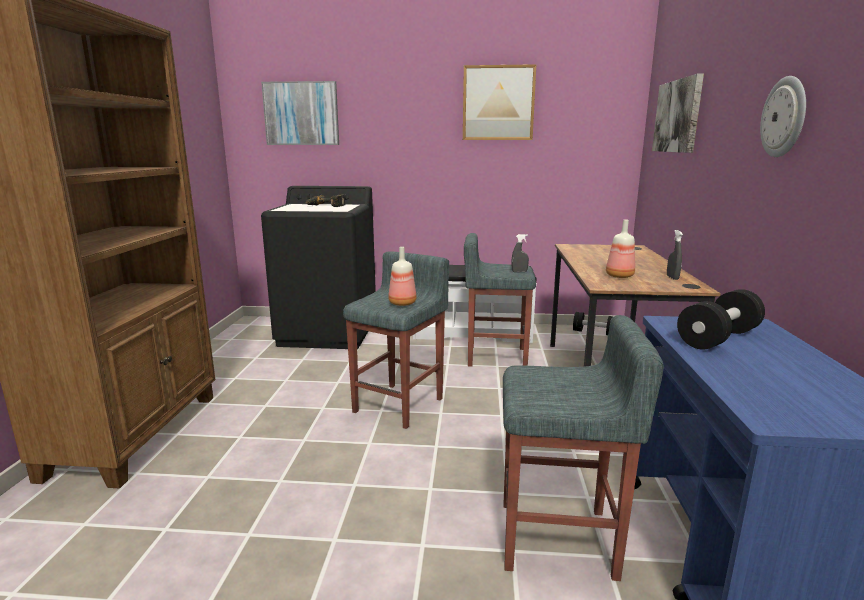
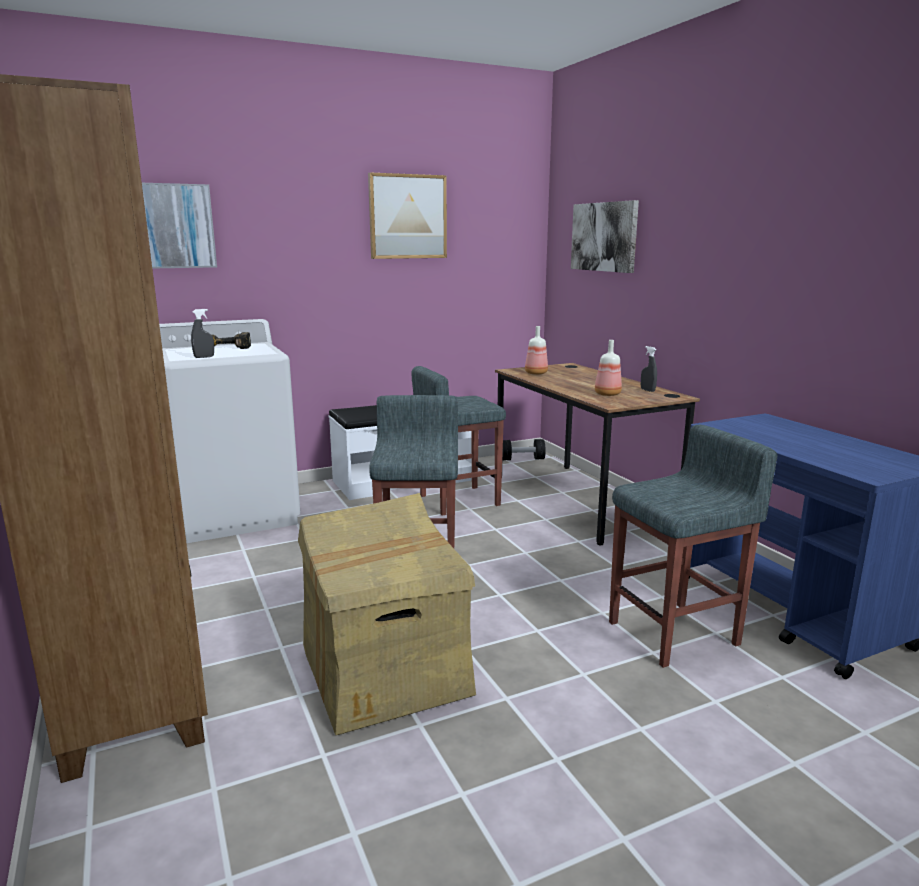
camera: 30 degrees left, 0 degrees up
black washing machine [261,186,376,349] -> white washing machine [159,319,300,543]
bottle [388,247,417,306] -> bottle moved to [525,326,548,375]
grey spray bottle [512,234,529,272] -> grey spray bottle moved to [191,309,214,358]
black dumbbell [677,289,765,350] -> none
wall clock [760,76,806,157] -> none
none -> cardboard box [298,493,476,735]

